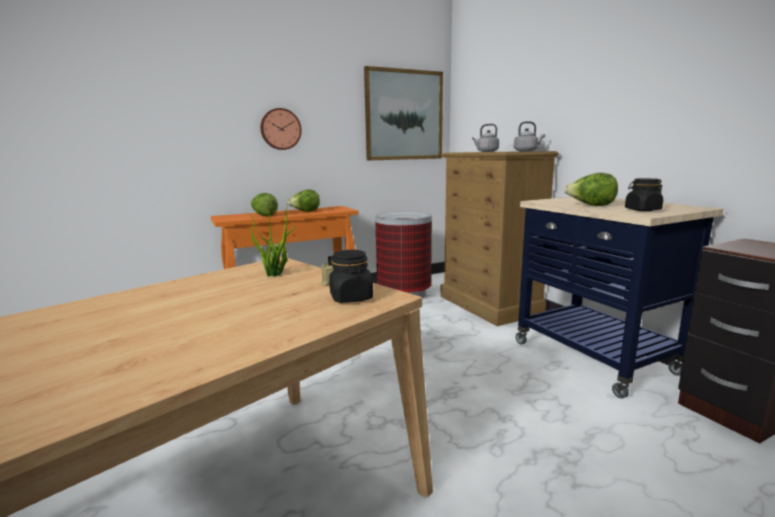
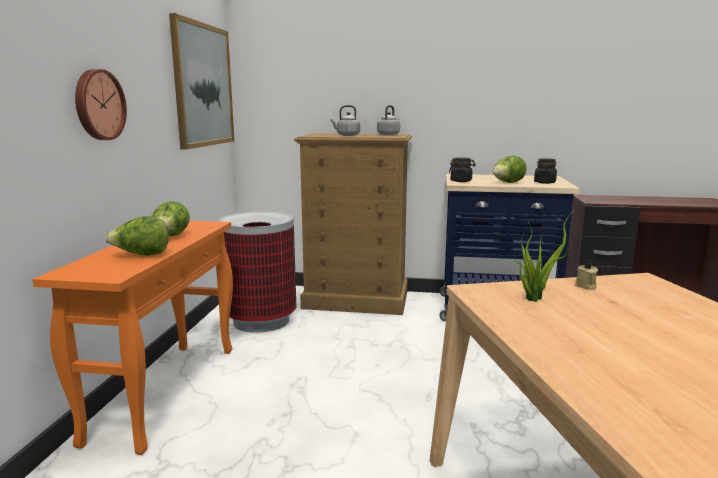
camera: 55 degrees left, 0 degrees up
black jar [329,250,373,303] -> black jar moved to [449,157,476,182]

